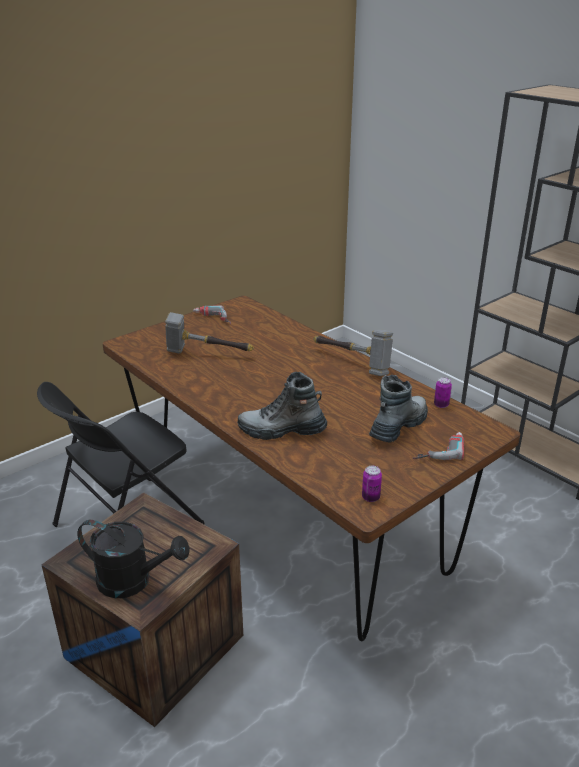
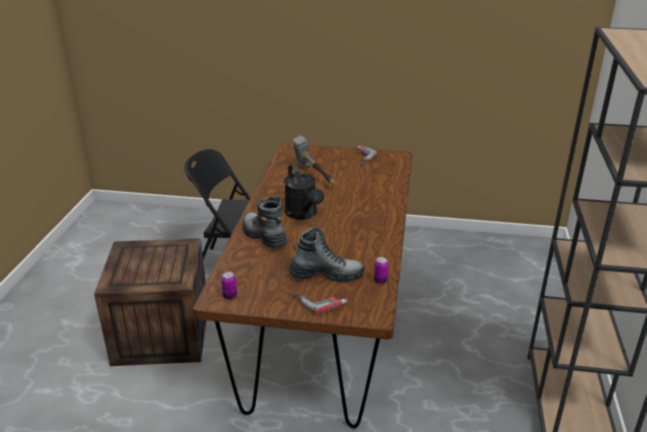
camera: 50 degrees right, 0 degrees up
black watering can [77,520,190,598] -> black watering can moved to [284,164,324,220]
hammer [314,329,393,376] -> none

